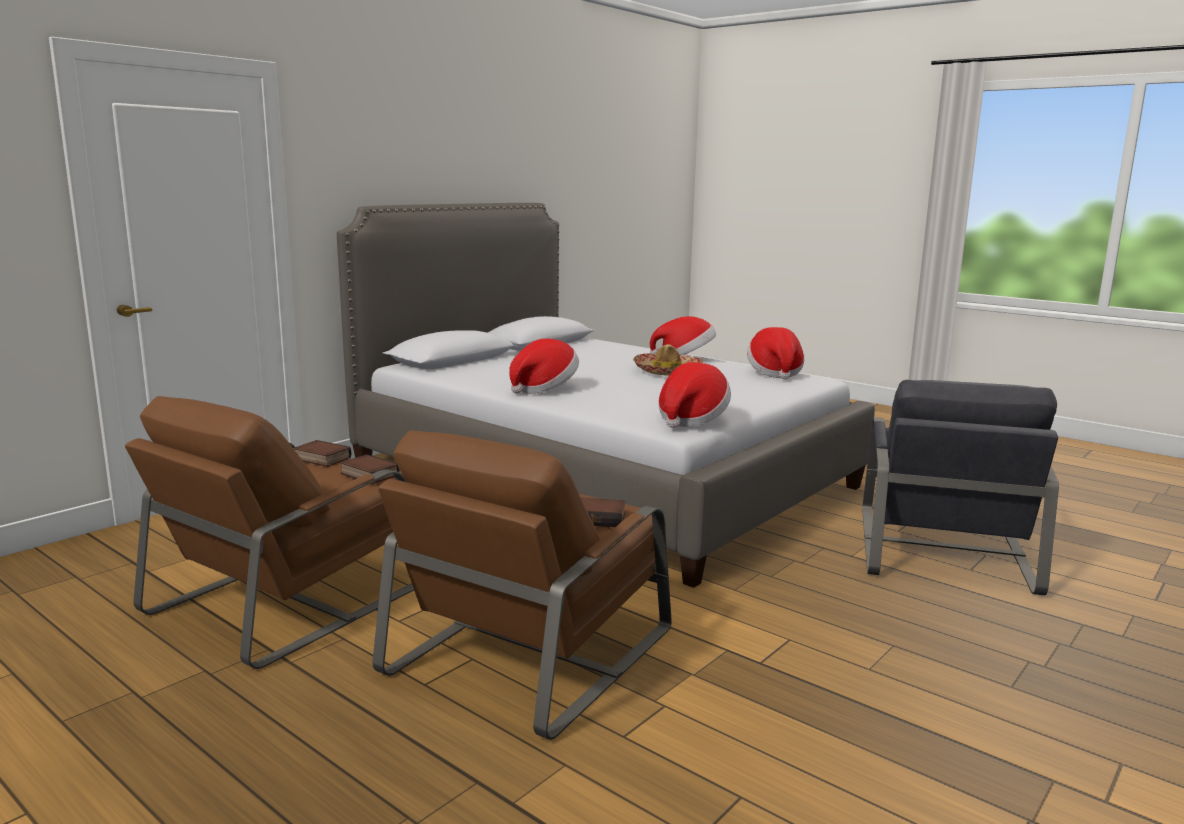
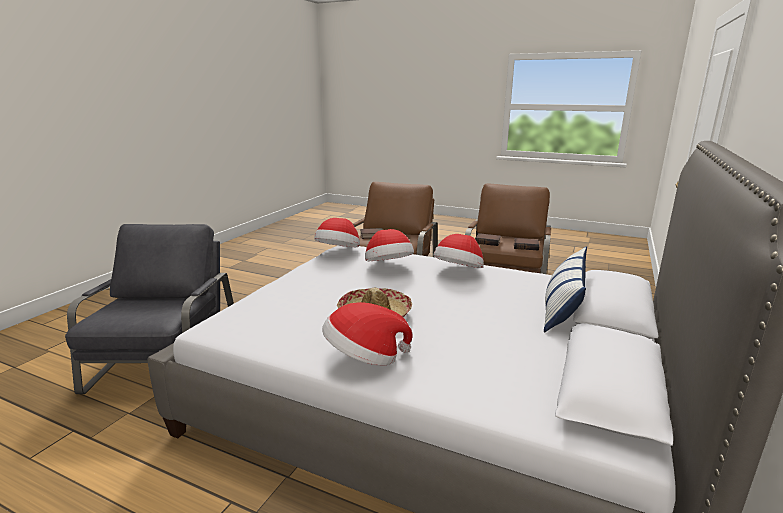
camera: 165 degrees right, 5 degrees up
hat [747,327,804,380] -> hat moved to [365,229,414,261]
none -> pillow [544,246,587,333]

